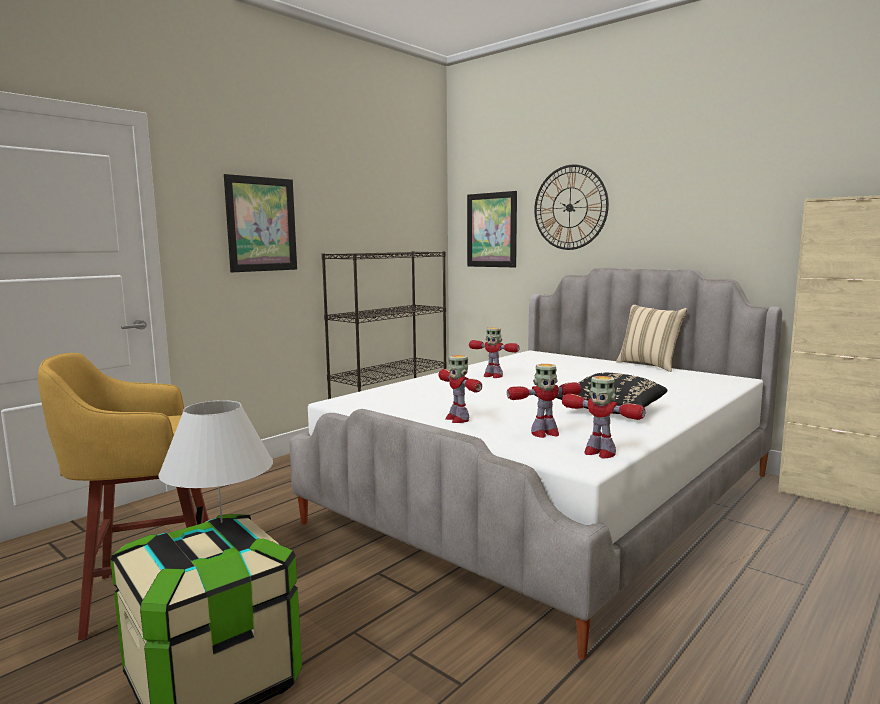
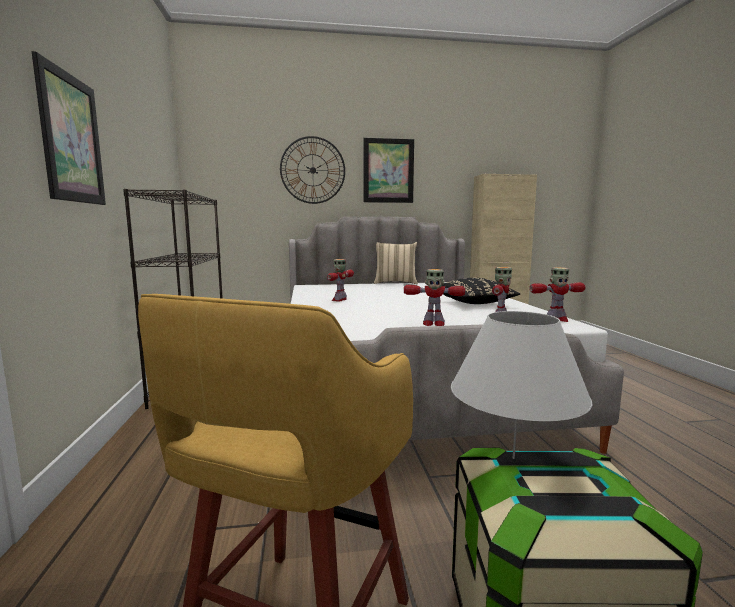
camera: 50 degrees left, 0 degrees up
picture [467,191,517,267] -> picture moved to [363,138,414,203]
toy robot [469,327,520,378] -> toy robot turned 135 degrees clockwise [327,259,354,301]

